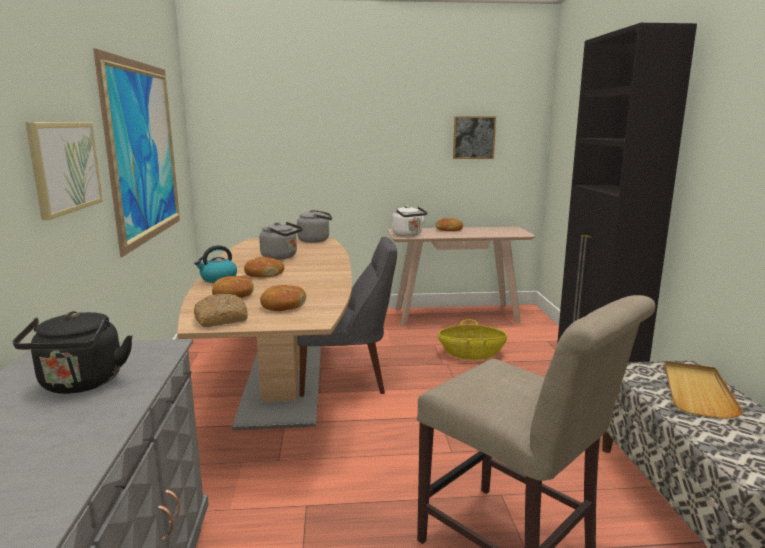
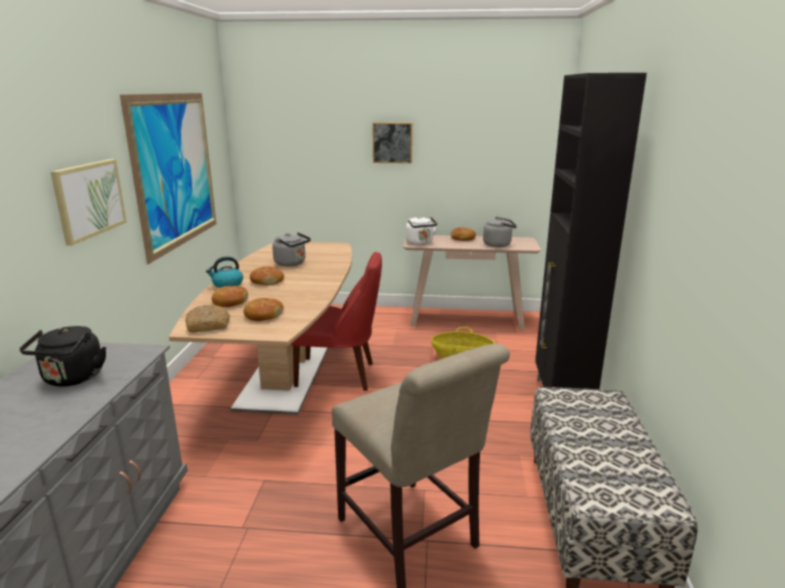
camera: 10 degrees right, 5 degrees up
grey kettle [297,210,332,243] -> grey kettle moved to [483,217,517,247]
grey chair [297,237,397,397] -> red chair [291,252,382,391]
picture [453,116,496,159] -> picture moved to [372,122,412,164]
beige tray [664,361,743,419] -> none

